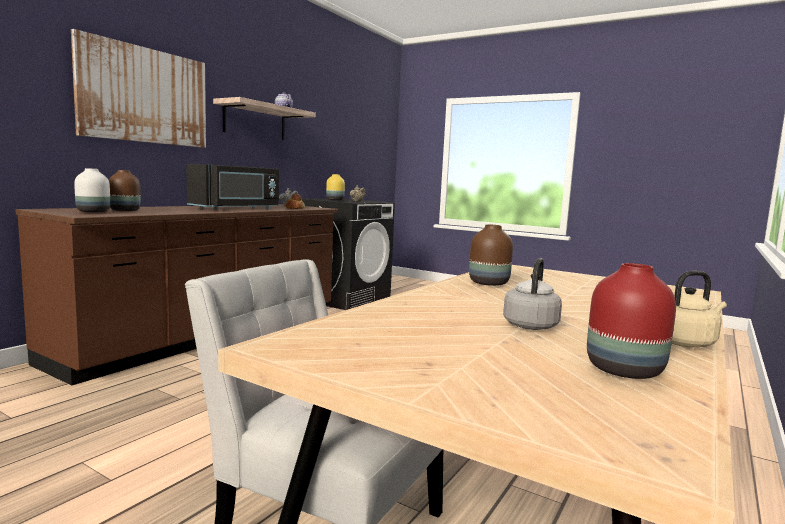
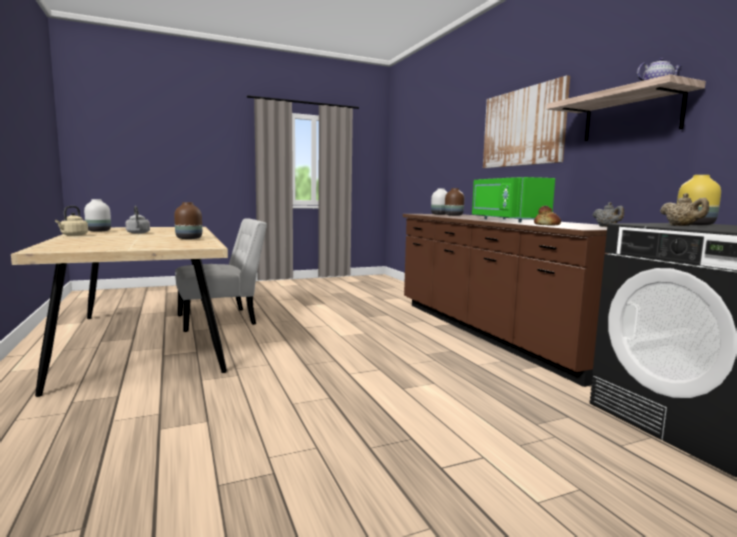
camera: 125 degrees right, 0 degrees up
black microwave [186,164,279,210] -> green microwave [472,177,555,223]
red vase [587,263,676,379] -> white vase [84,199,111,232]

